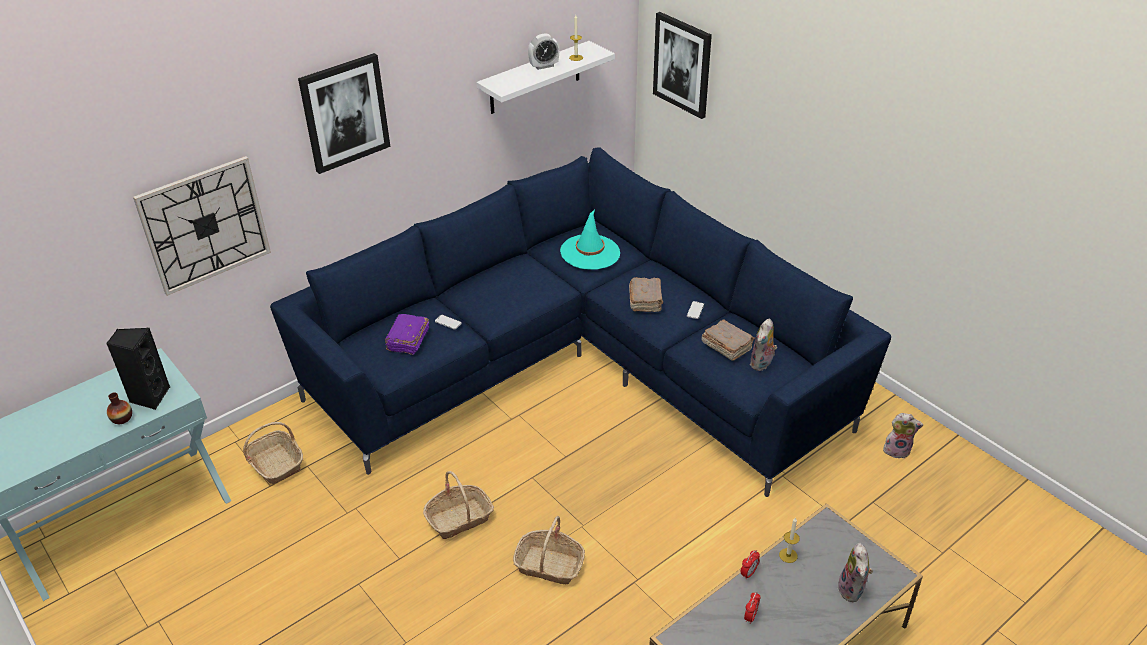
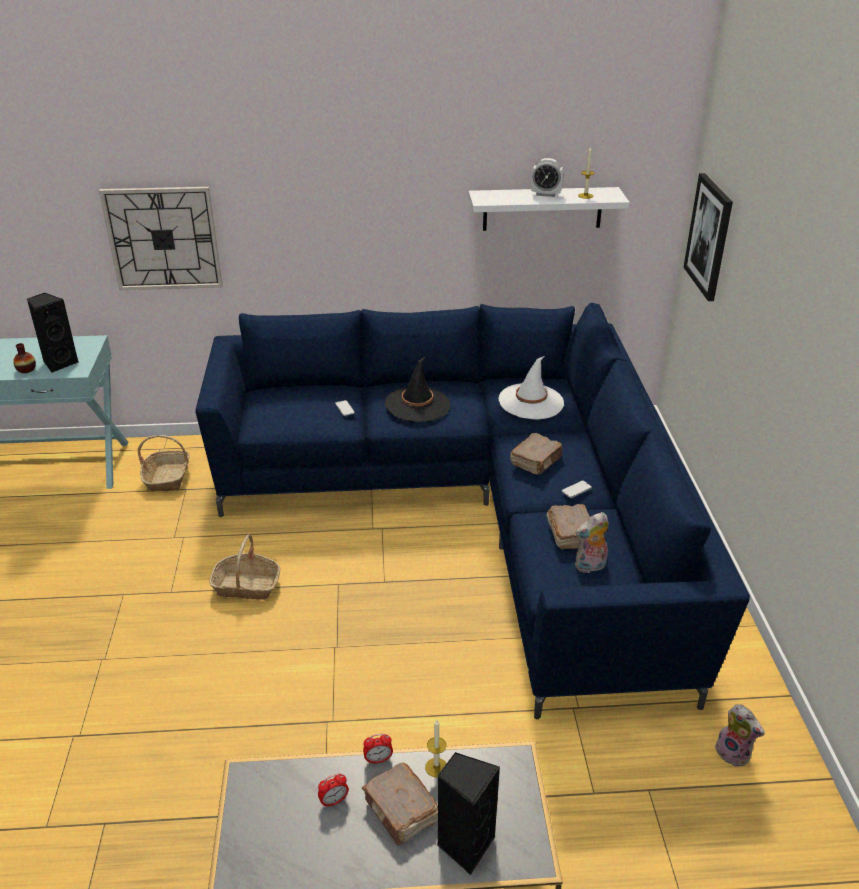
camera: 35 degrees right, 5 degrees down
picture [298,53,390,174] -> none
purple book [385,314,429,355] -> none
basket [513,516,585,584] -> none
turquoise hat [560,210,620,270] -> white hat [499,356,564,419]
plush toy [838,543,873,602] -> black speaker [437,752,500,875]
none -> brown book [362,763,438,845]
none -> black hat [385,357,450,422]

